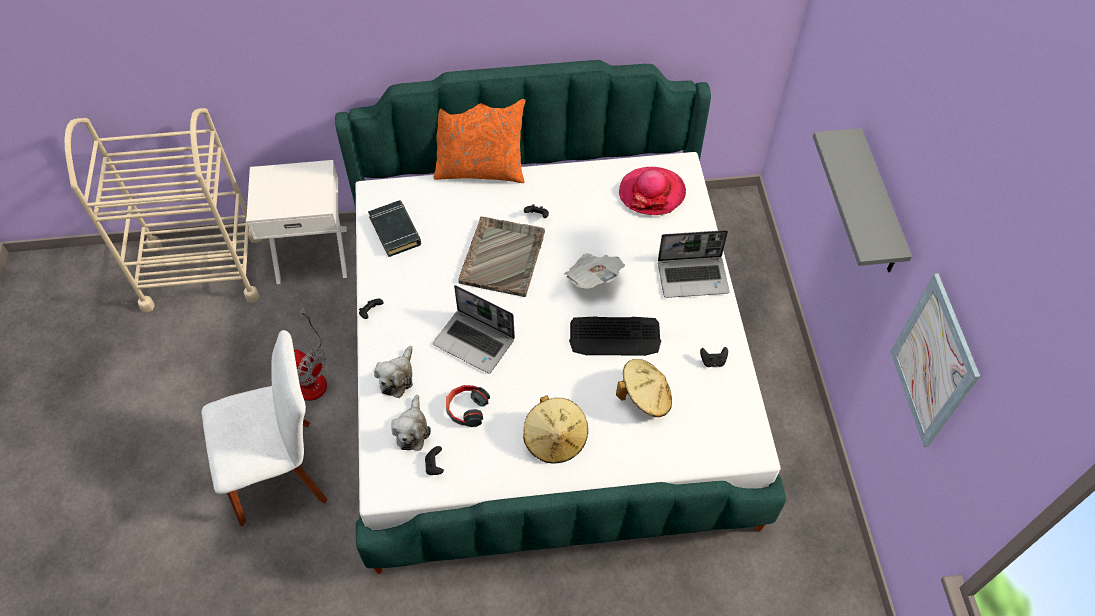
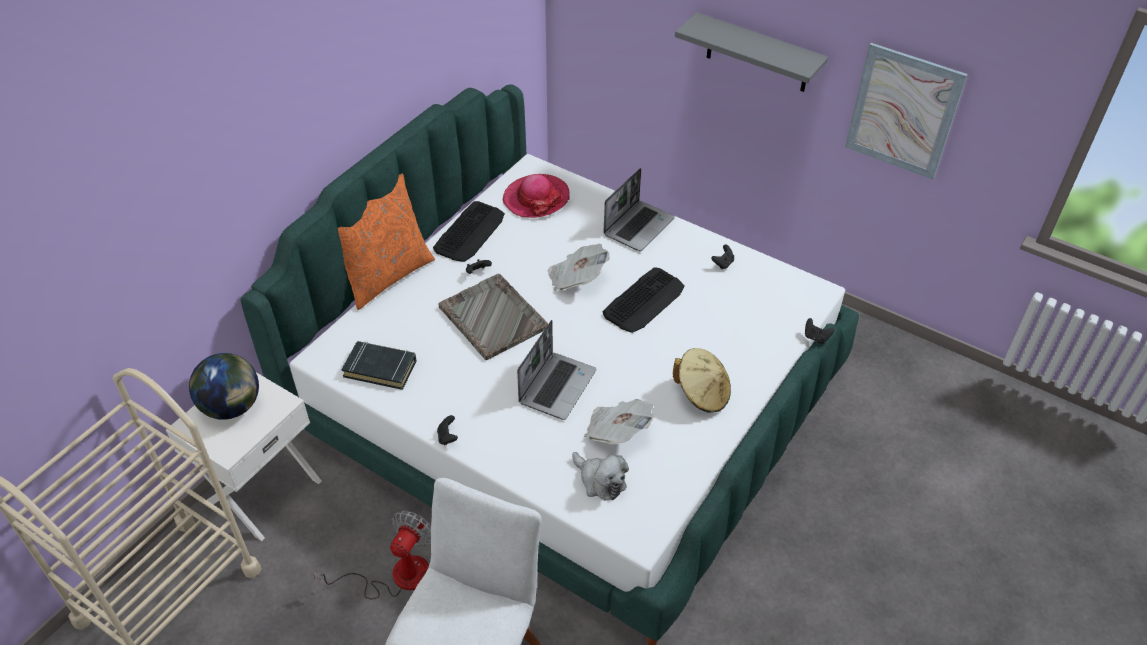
camera: 50 degrees left, 10 degrees down
fan [294,307,327,401] -> fan turned 45 degrees counterclockwise [313,511,431,599]
plush toy [374,346,413,398] -> none
black game controller [425,446,444,475] -> black game controller moved to [805,318,834,344]
laptop [433,285,515,374] -> laptop turned 45 degrees counterclockwise [517,320,596,420]
headphones [446,385,490,427] -> newspaper [584,399,654,444]
beige hat [616,359,672,417] -> none
none -> globe [189,353,259,420]
none -> keyboard [433,201,505,262]

